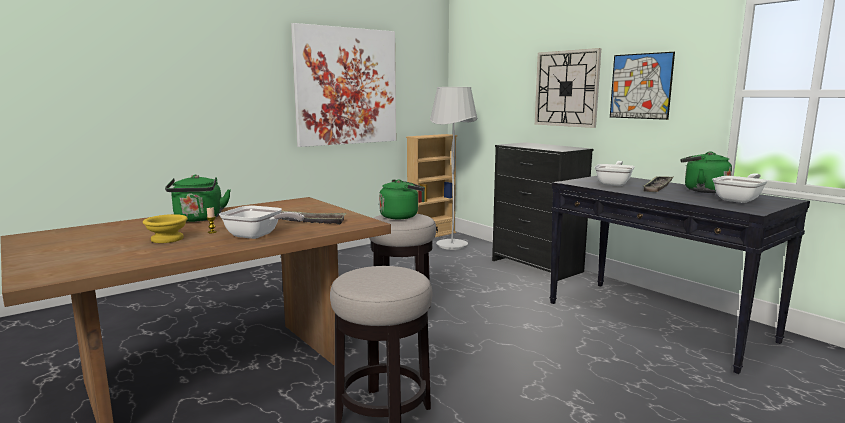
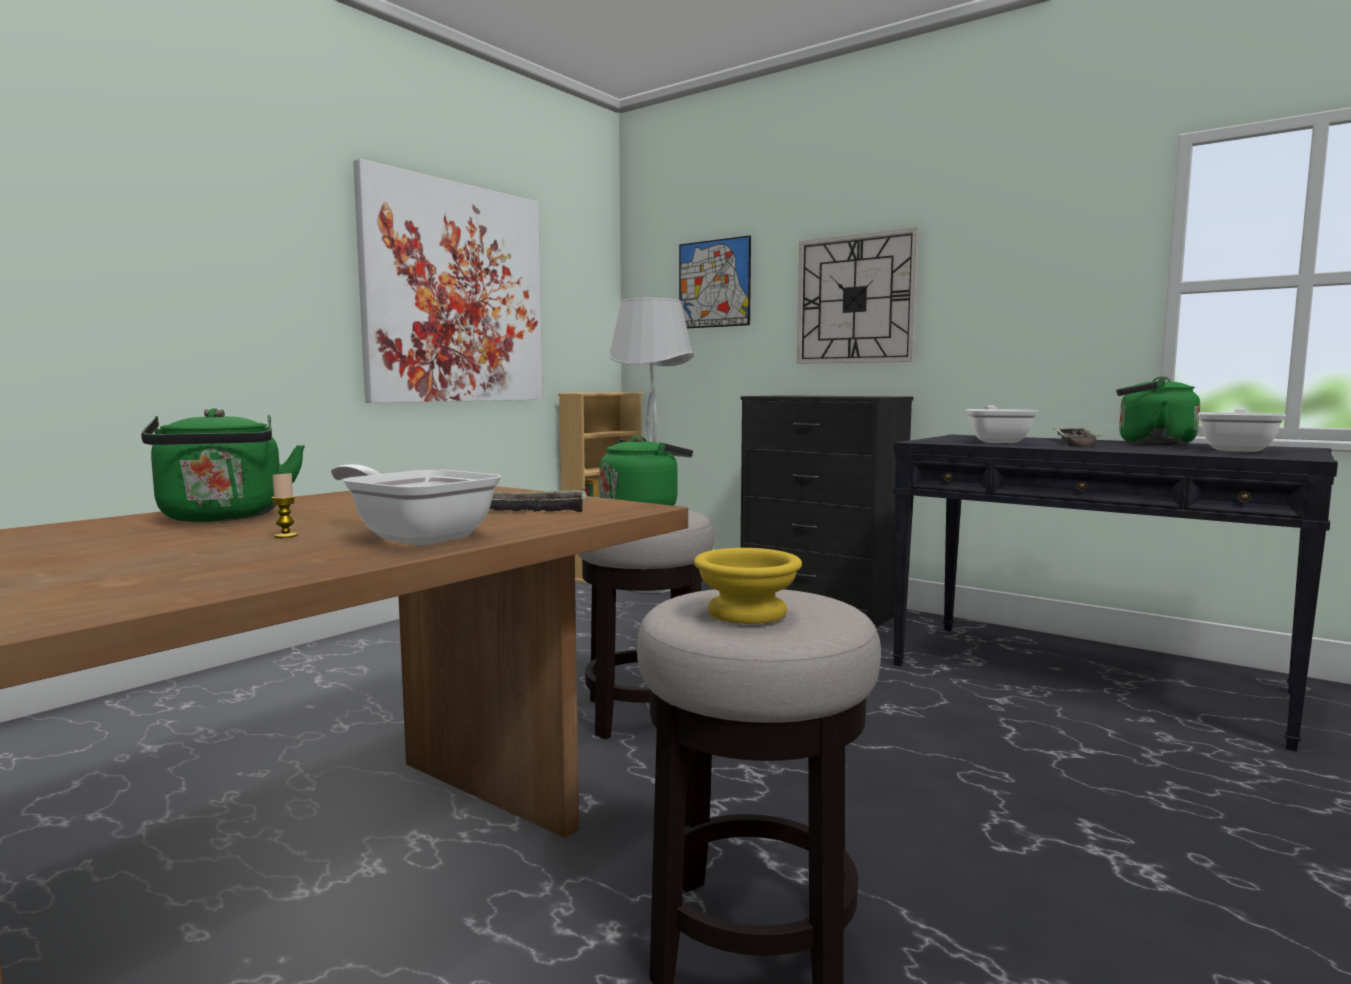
camera: 15 degrees left, 5 degrees down
yellow bowl [143,214,188,243] -> yellow bowl moved to [694,548,802,624]
frying pan [219,206,304,239] -> frying pan turned 150 degrees counterclockwise [331,464,501,546]
picture [610,52,675,120] -> picture moved to [679,235,751,328]

